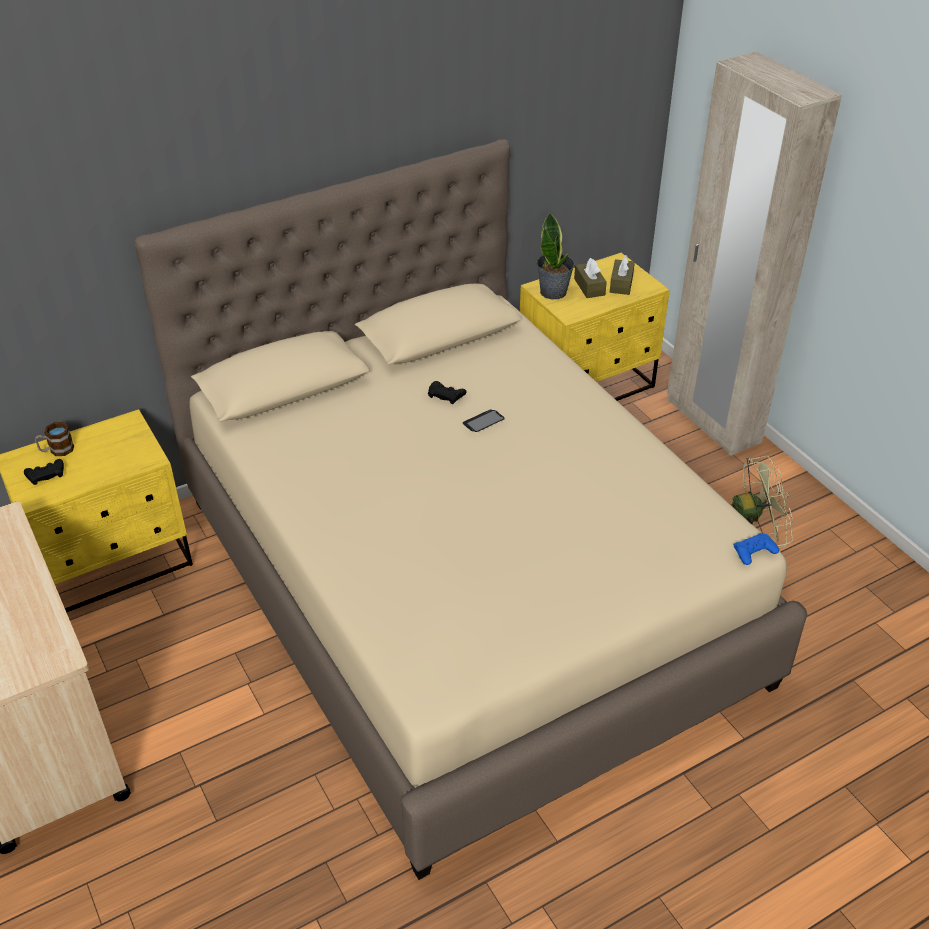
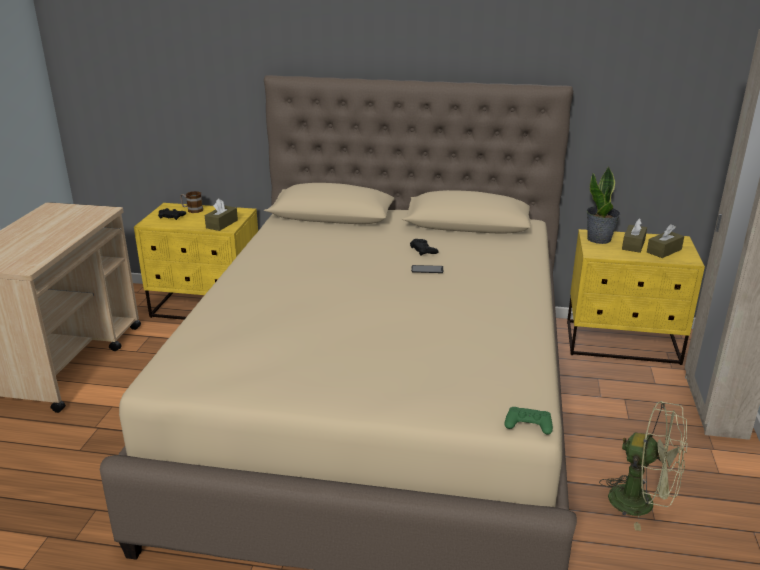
camera: 40 degrees right, 15 degrees down
blue game controller [734,533,779,565] -> green game controller [505,407,553,435]
none -> brown tissue box [205,199,238,231]

